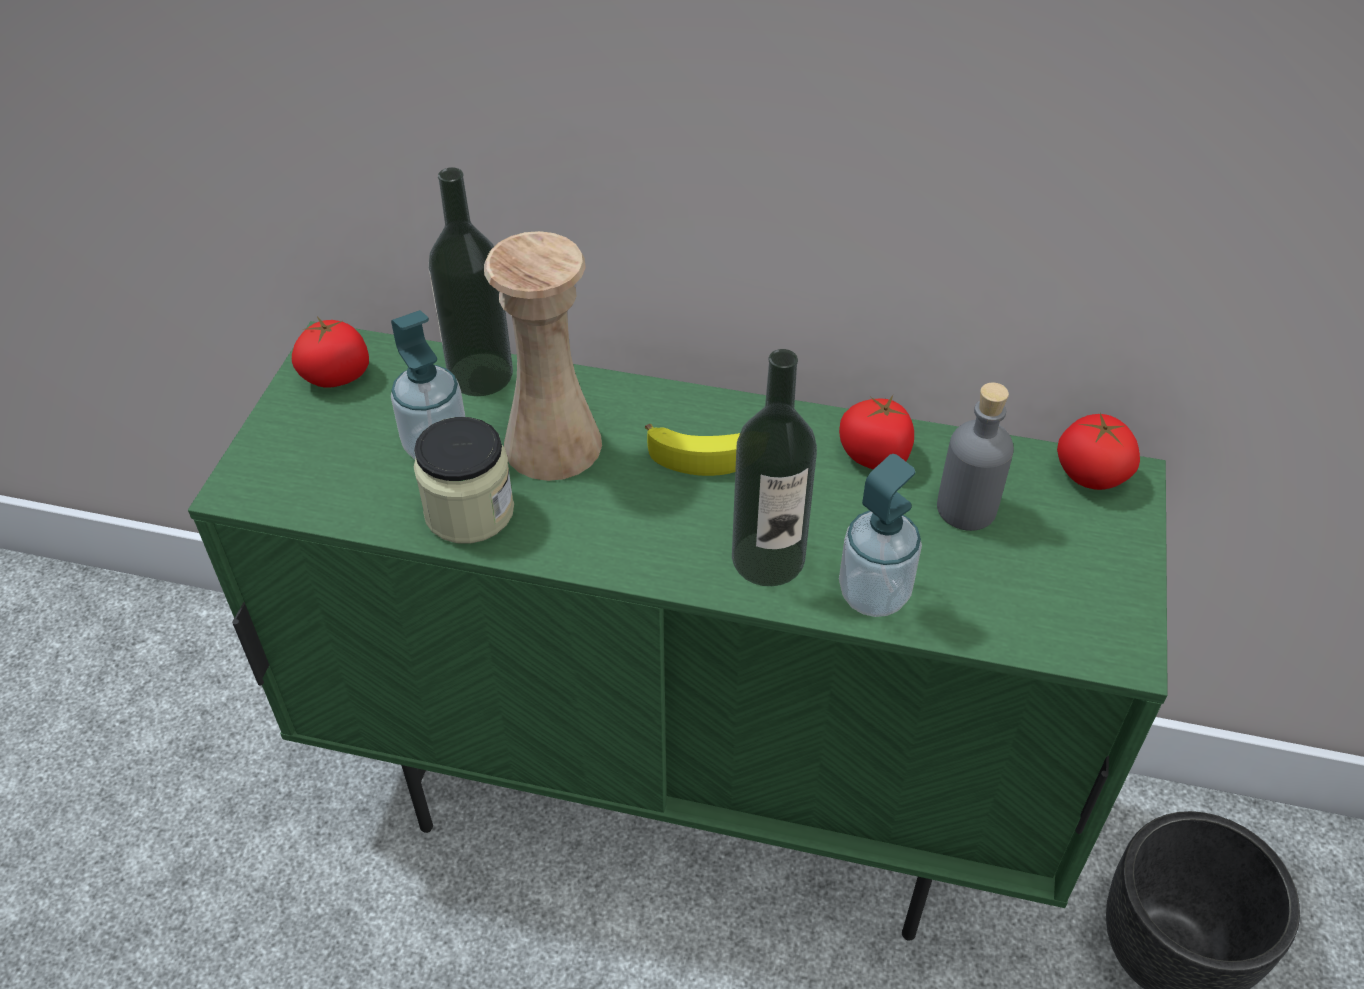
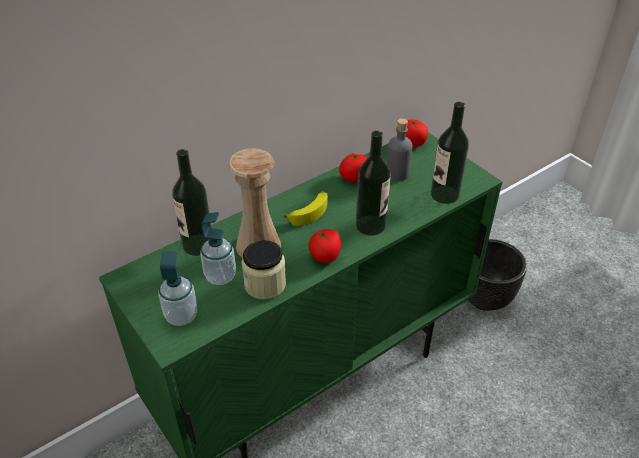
camera: 50 degrees left, 5 degrees down
tomato [292,317,369,388] -> tomato moved to [309,229,341,263]
soap dispenser [839,454,922,617] -> soap dispenser moved to [158,251,197,326]
none -> bottle [431,102,469,204]

